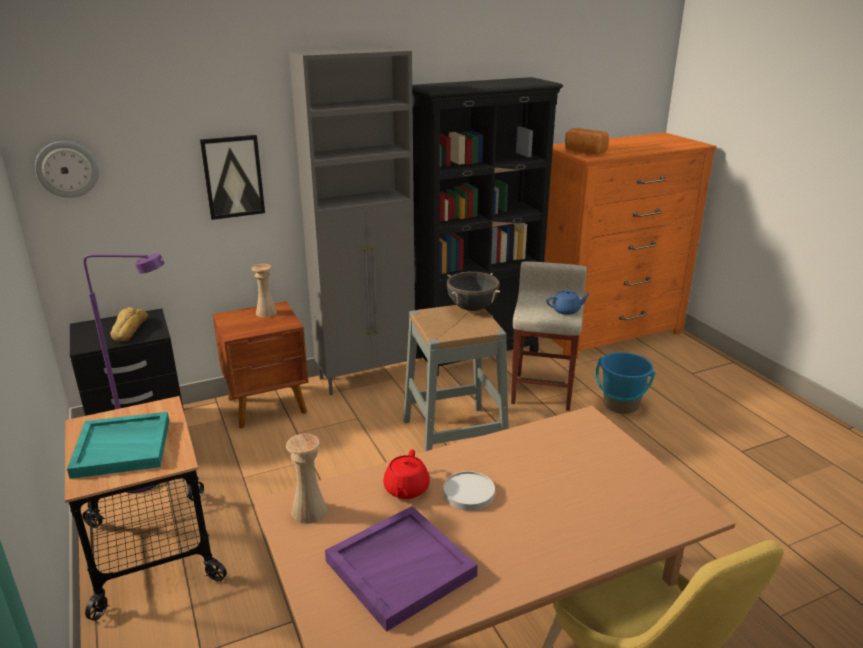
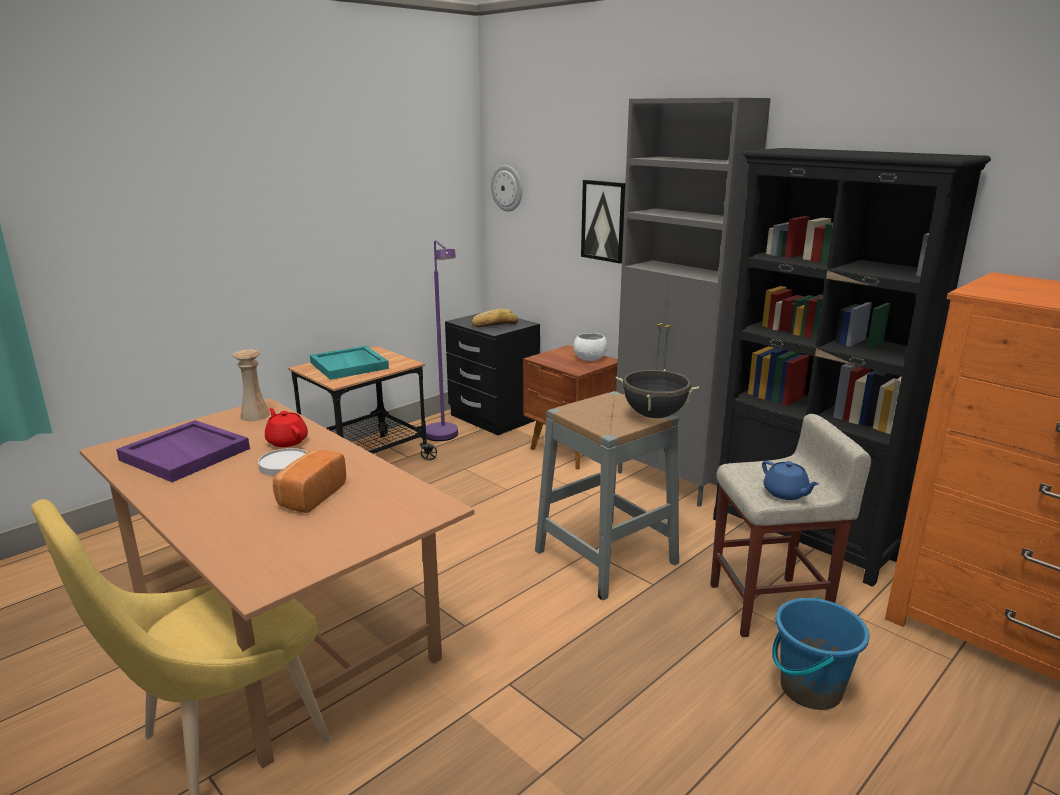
camera: 70 degrees right, 5 degrees down
beige vase [252,264,277,317] -> white bowl [573,333,607,361]
red teapot [383,449,430,499] -> red teapot turned 60 degrees clockwise [265,408,308,447]
bread [565,128,609,154] -> bread moved to [273,450,346,513]

